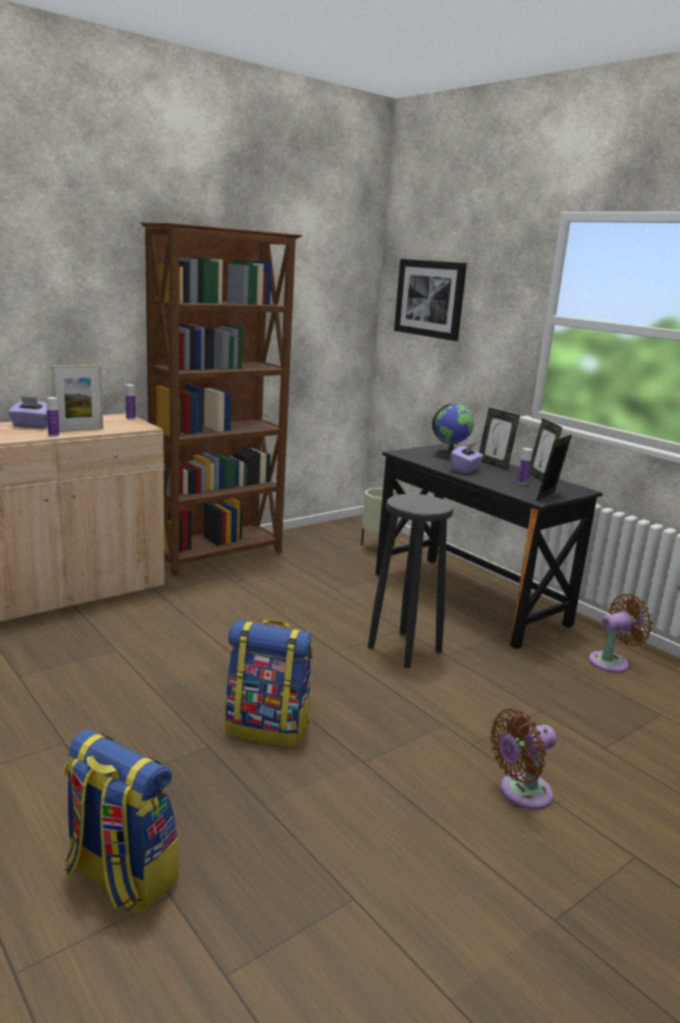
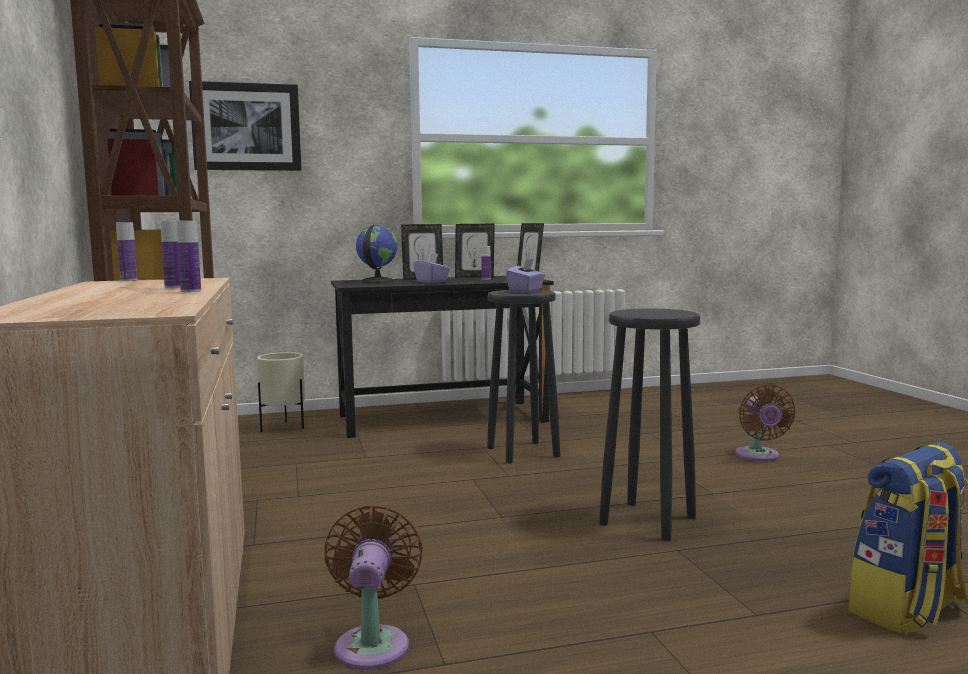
camera: 65 degrees left, 10 degrees down
purple tissue box [8,396,48,428] -> purple tissue box moved to [506,259,545,293]
picture frame [52,365,103,432] -> bottle [160,221,180,288]
backpack [225,620,313,747] -> black stool [599,308,700,541]
brown fan [589,594,653,673] -> brown fan moved to [324,505,423,670]

